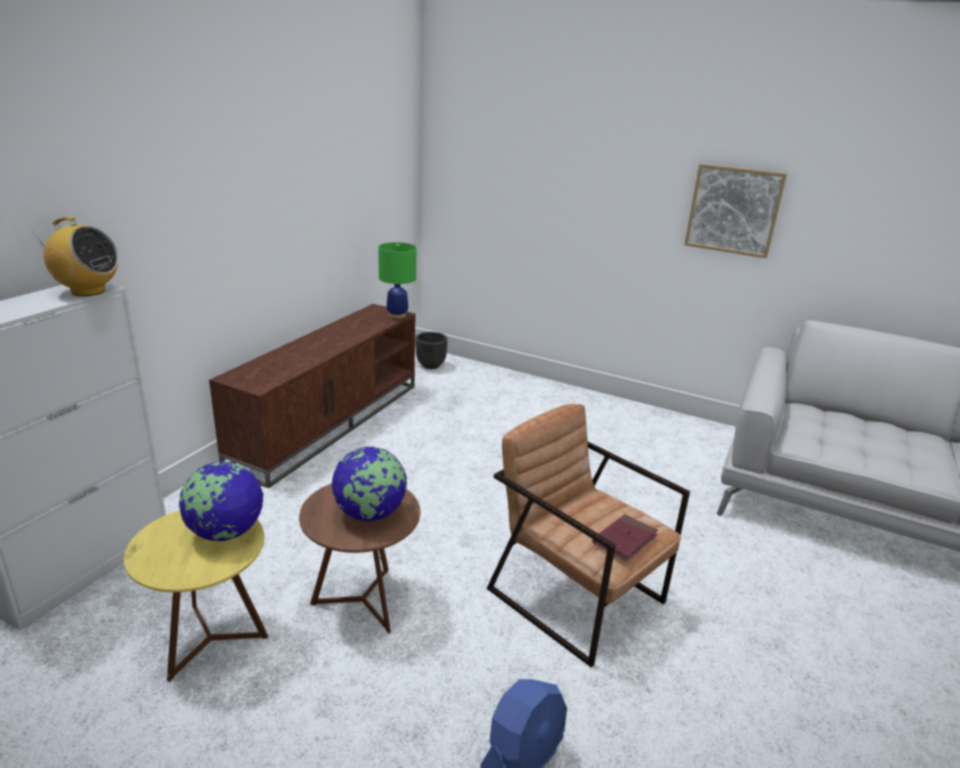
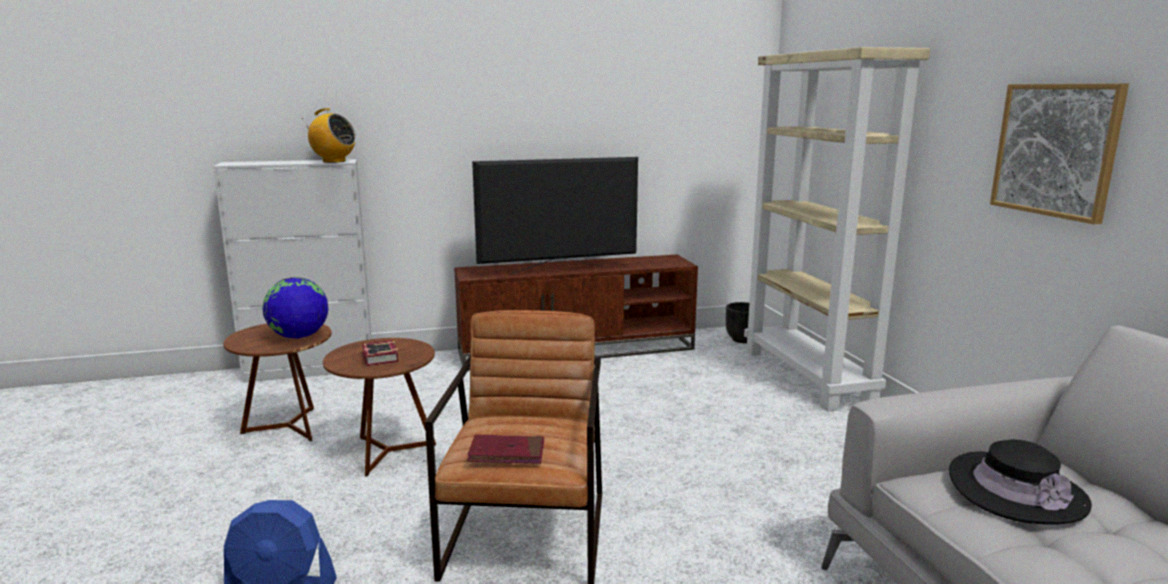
camera: 50 degrees right, 10 degrees down
radio [34,217,119,296] -> radio turned 45 degrees counterclockwise [302,108,356,163]
yellow side table [124,510,268,682] -> brown side table [223,324,332,441]
globe [332,447,407,521] -> book [362,340,399,366]
green table lamp [378,242,417,318] -> none
none -> television [472,157,638,274]
none -> beige bookcase [744,47,930,411]
none -> black hat [949,439,1092,525]

